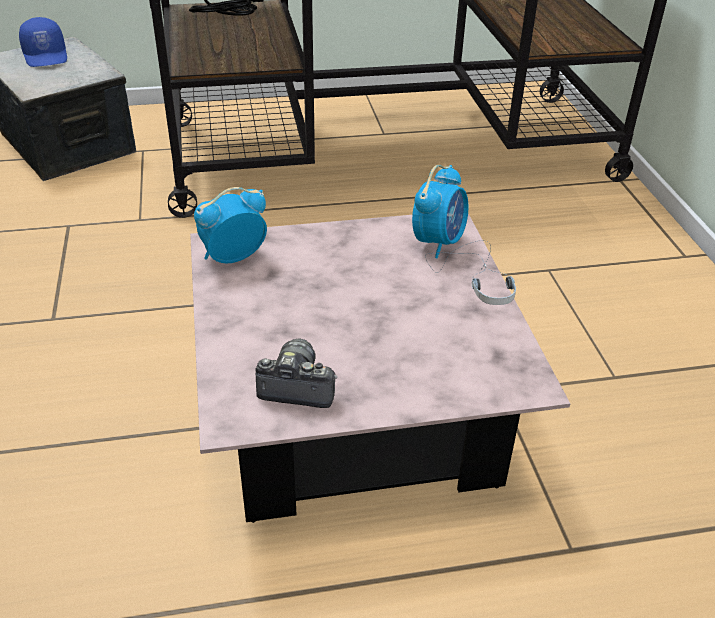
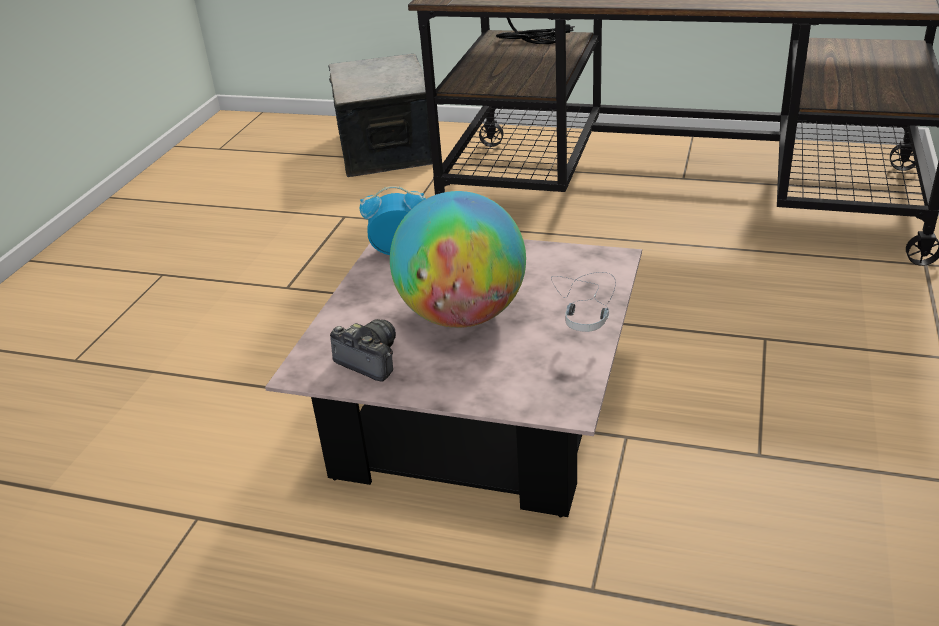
camera: 30 degrees right, 5 degrees down
blue cap [19,17,67,67] -> none
alarm clock [412,165,468,258] -> none
none -> globe [390,191,526,328]

